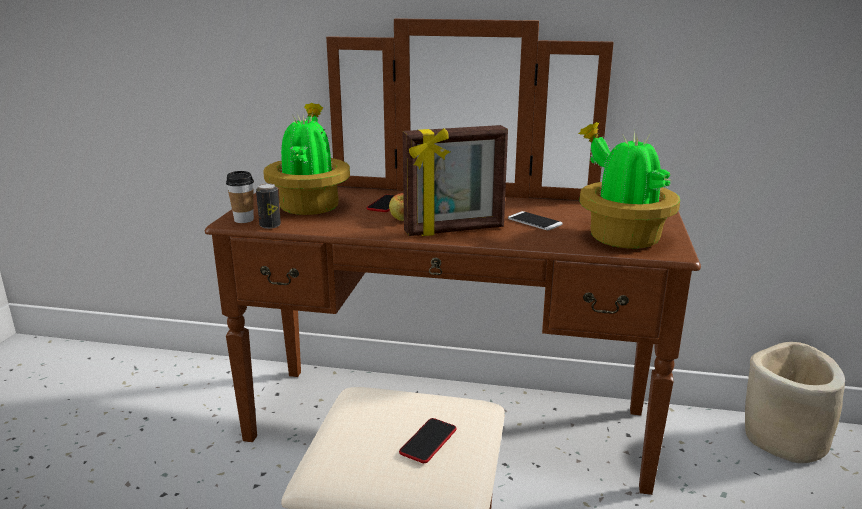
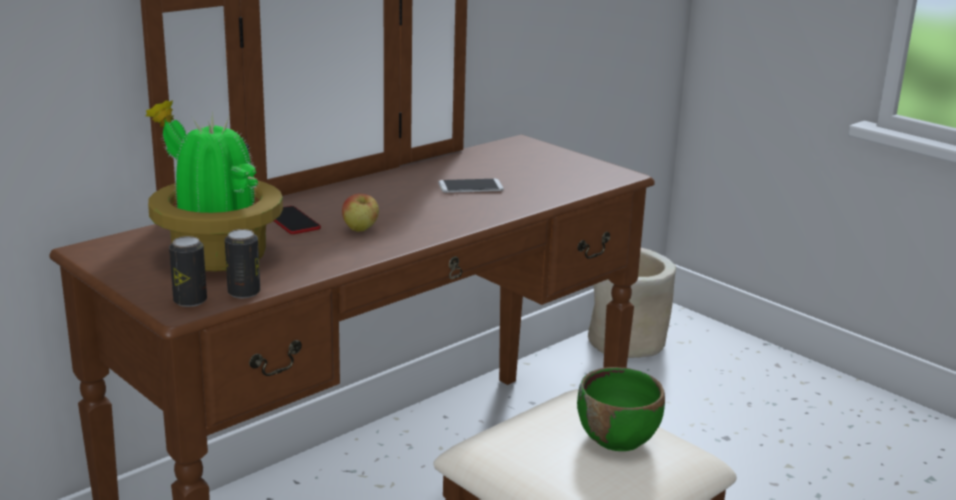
camera: 55 degrees left, 0 degrees up
cup [226,171,254,223] -> can [169,236,207,307]
phone [399,418,457,463] -> green bowl [577,367,665,451]
picture frame [403,125,508,236] -> none
potted plant [578,122,680,249] -> none

